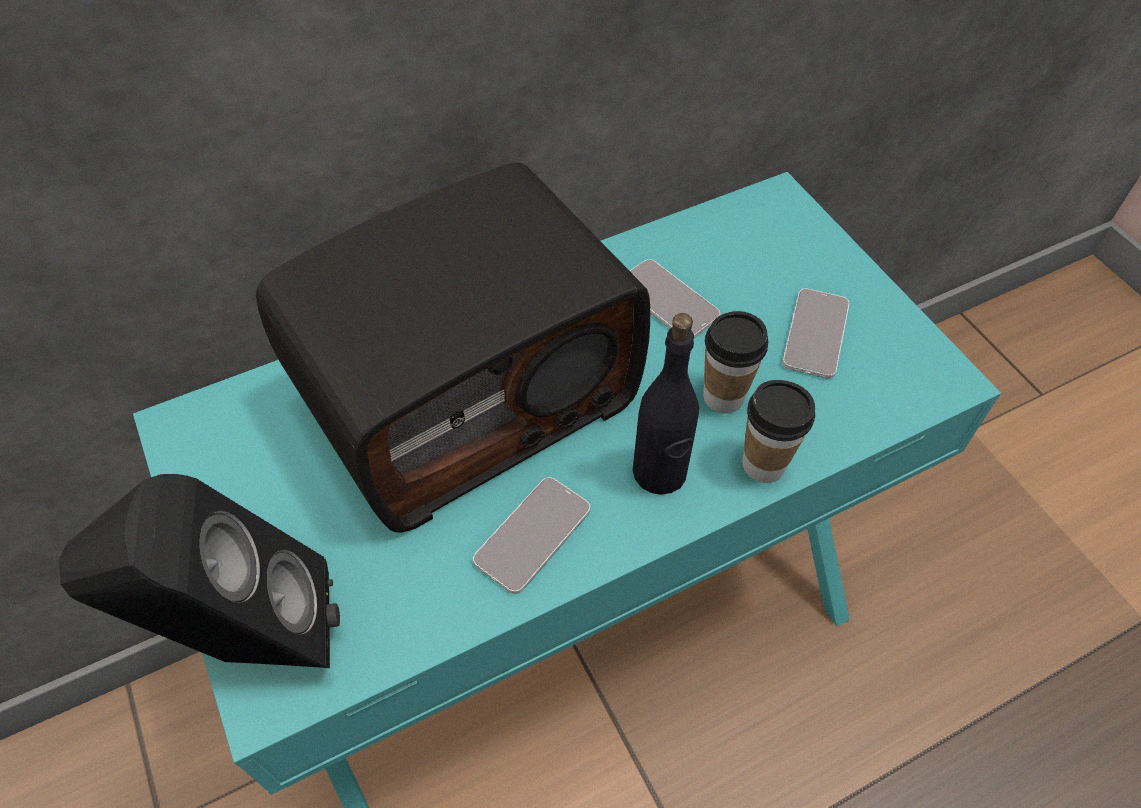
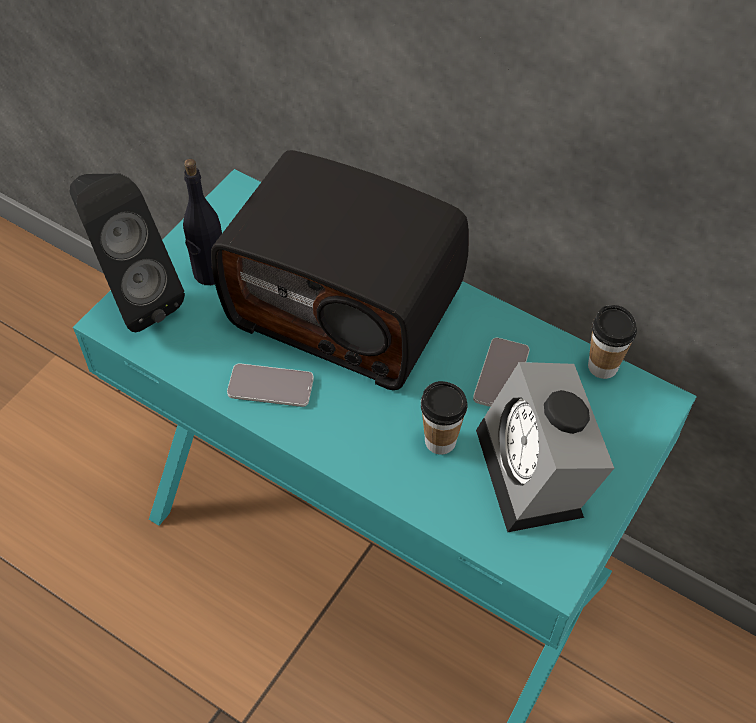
camera: 60 degrees right, 0 degrees up
black bottle [633,313,699,495] -> black bottle moved to [183,159,222,285]
cup [742,380,815,483] -> cup moved to [588,305,637,379]
phone [782,288,849,379] -> alarm clock [476,362,614,532]

